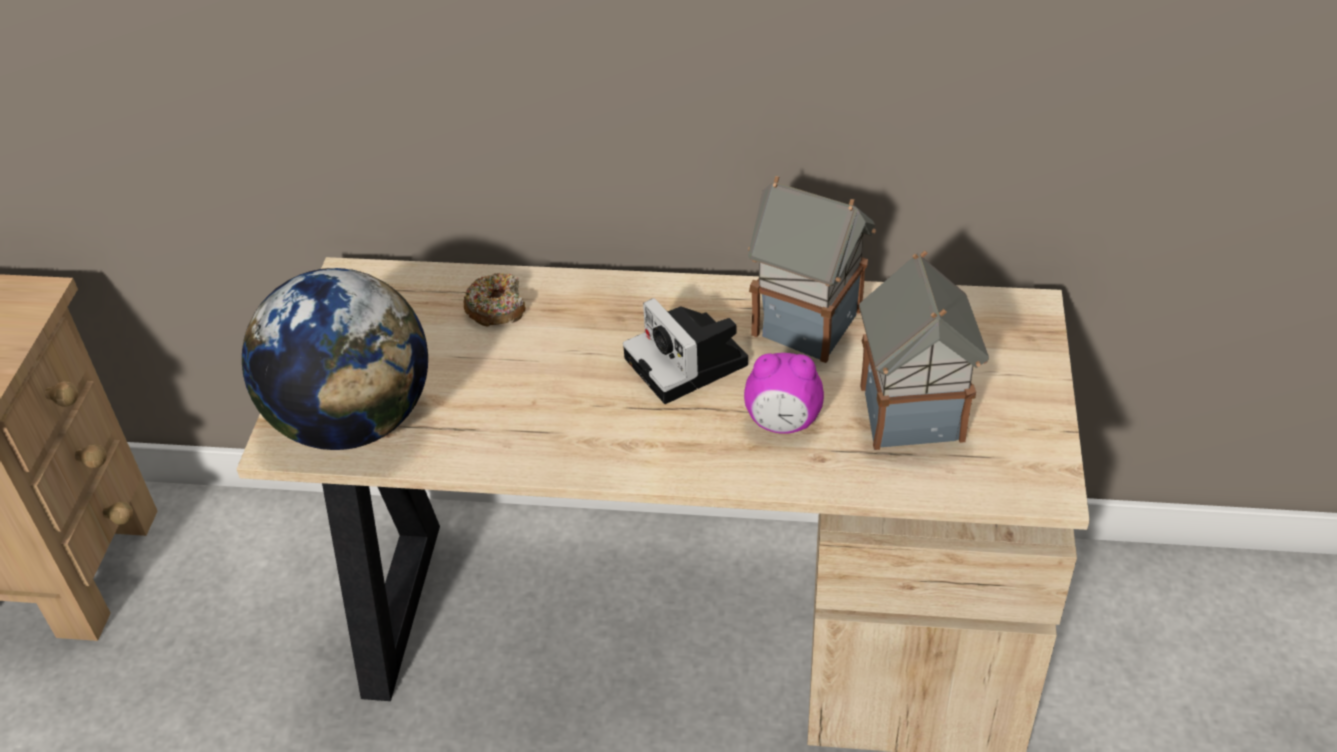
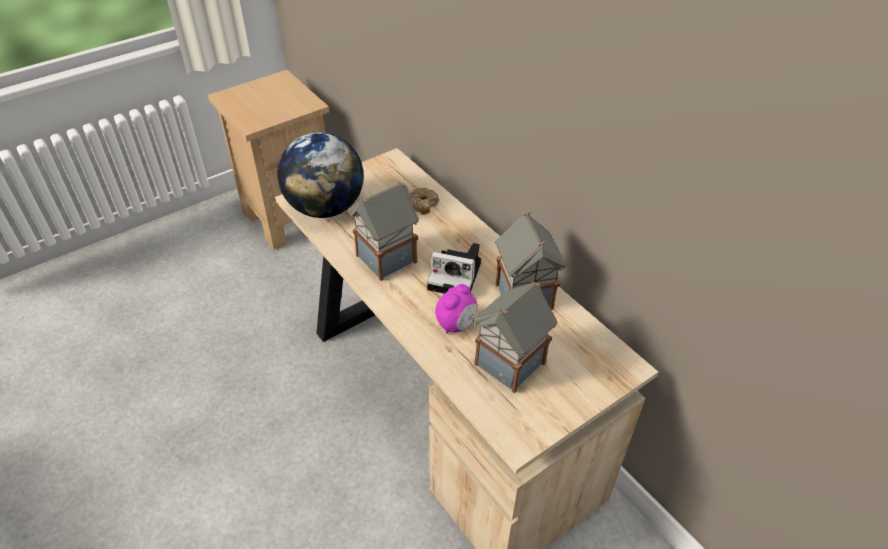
camera: 45 degrees right, 0 degrees up
camera [623,298,748,404] -> camera turned 90 degrees counterclockwise [427,243,481,294]
alarm clock [744,353,824,434] -> alarm clock turned 105 degrees counterclockwise [435,284,477,333]
none -> toy house [347,182,419,281]

